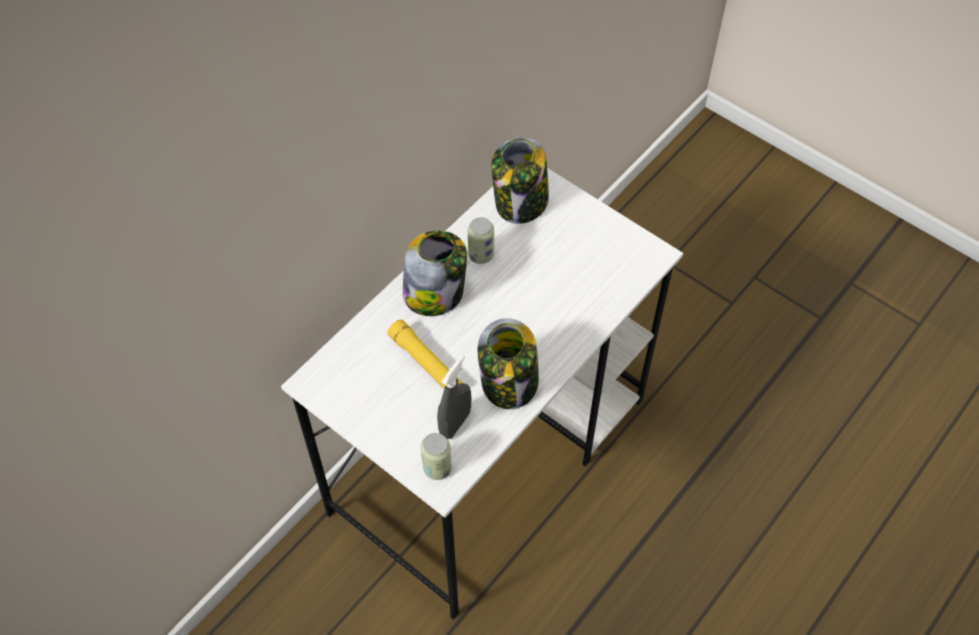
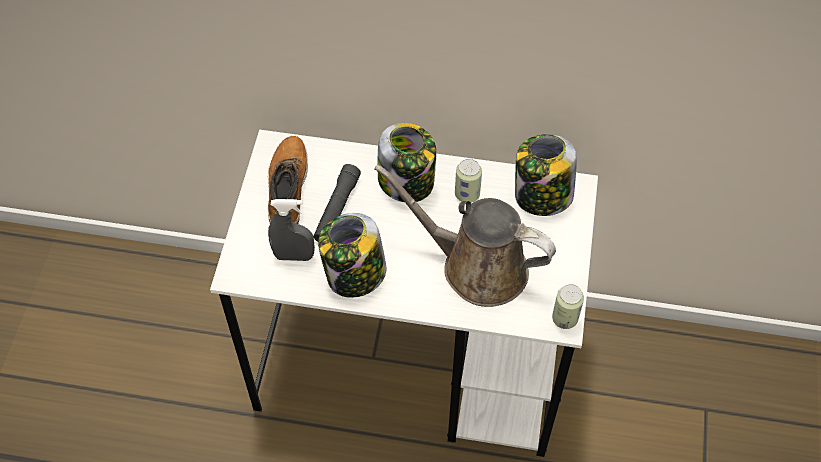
camera: 60 degrees right, 0 degrees up
yellow flashlight [387,319,462,389] -> black flashlight [313,164,361,242]
can [421,433,452,480] -> can moved to [552,284,584,329]
none -> boot [268,136,308,224]
none -> brown watering can [374,164,556,307]

